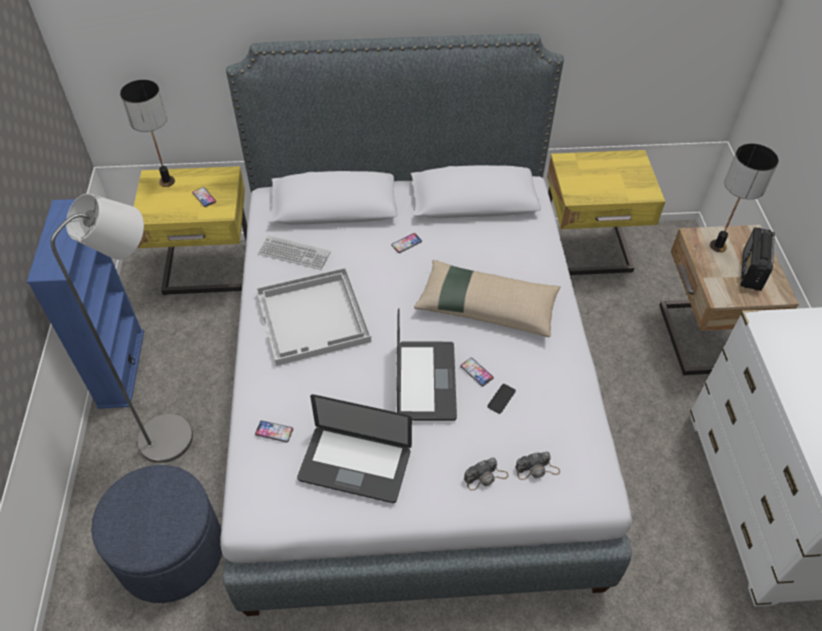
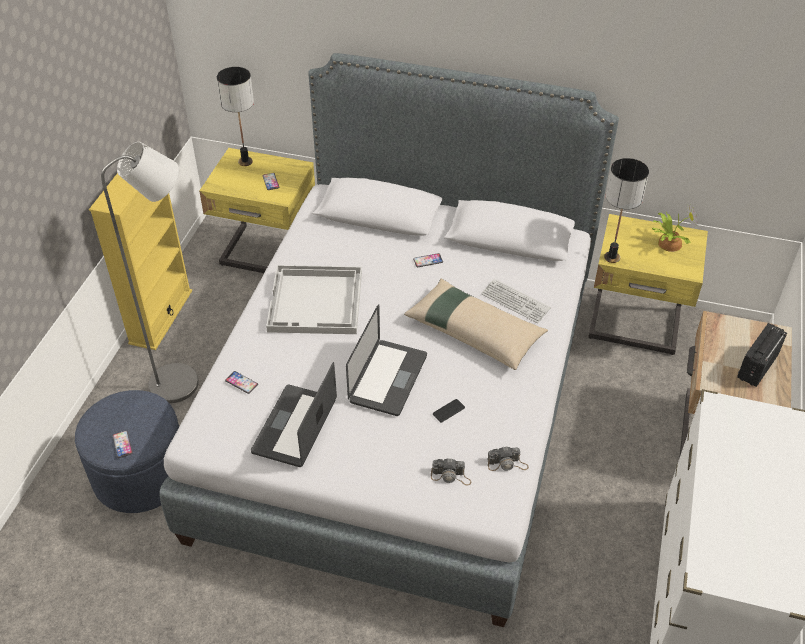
camera: 20 degrees right, 5 degrees down
blue bookcase [27,199,144,409] -> yellow bookcase [89,173,192,350]
keyboard [258,235,331,270] -> keyboard moved to [481,279,551,323]
laptop [297,394,412,503] -> laptop turned 75 degrees clockwise [251,362,337,467]
phone [460,358,494,386] -> phone moved to [112,431,133,458]
camera [464,458,509,491] -> camera moved to [487,447,529,471]
table lamp [710,143,779,252] -> table lamp moved to [604,158,649,263]
none -> potted plant [652,204,698,252]

